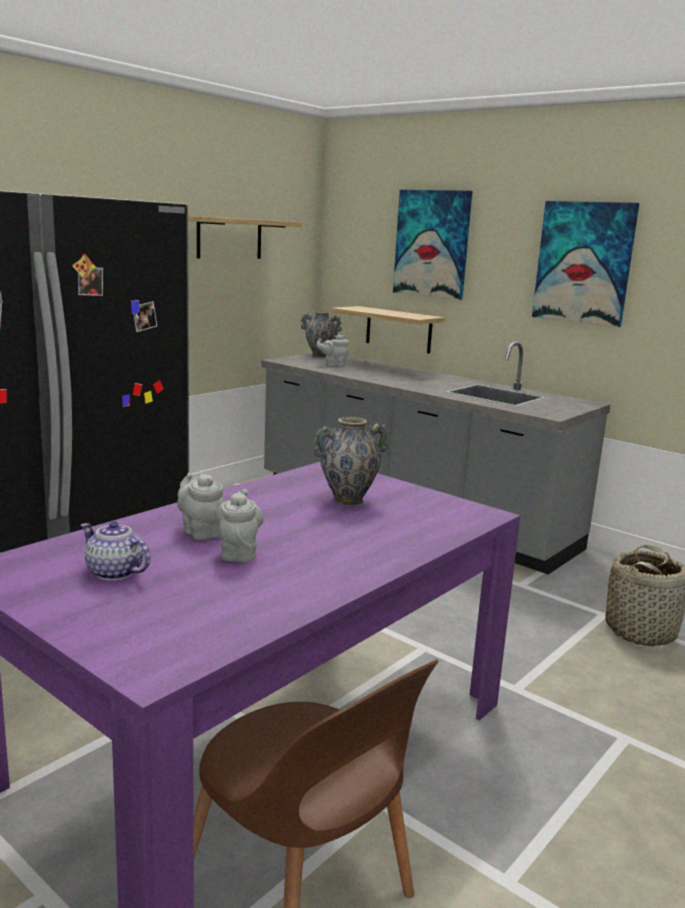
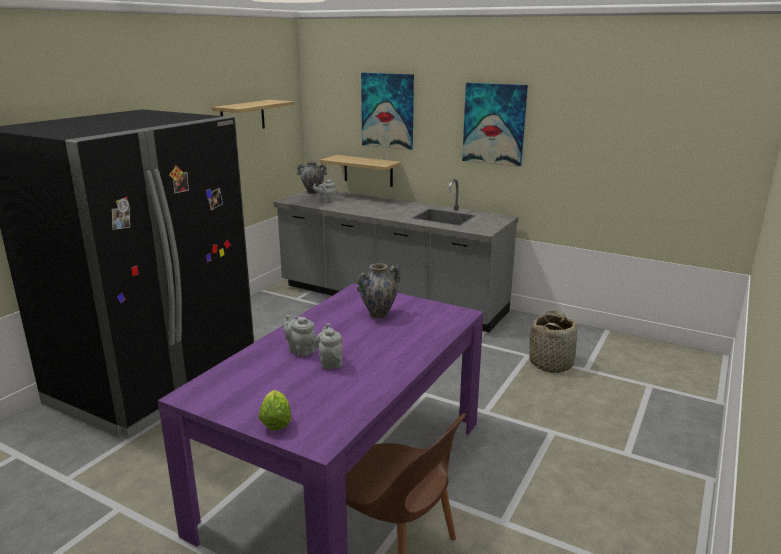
camera: 10 degrees left, 5 degrees up
teapot [80,521,150,581] -> none
none -> lettuce [259,390,291,430]

